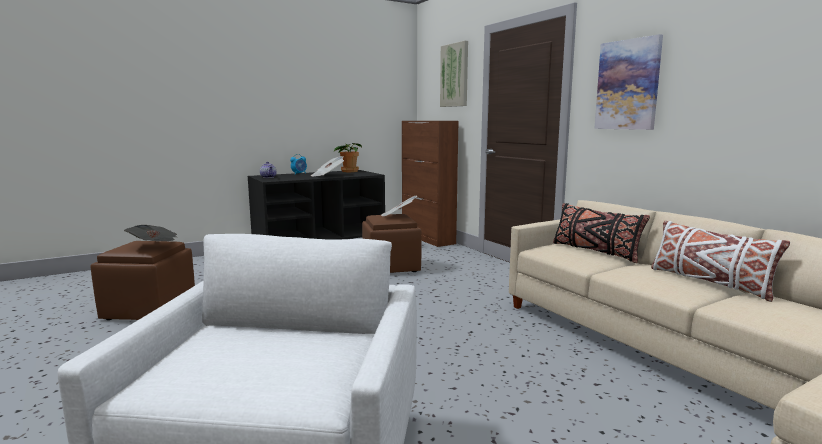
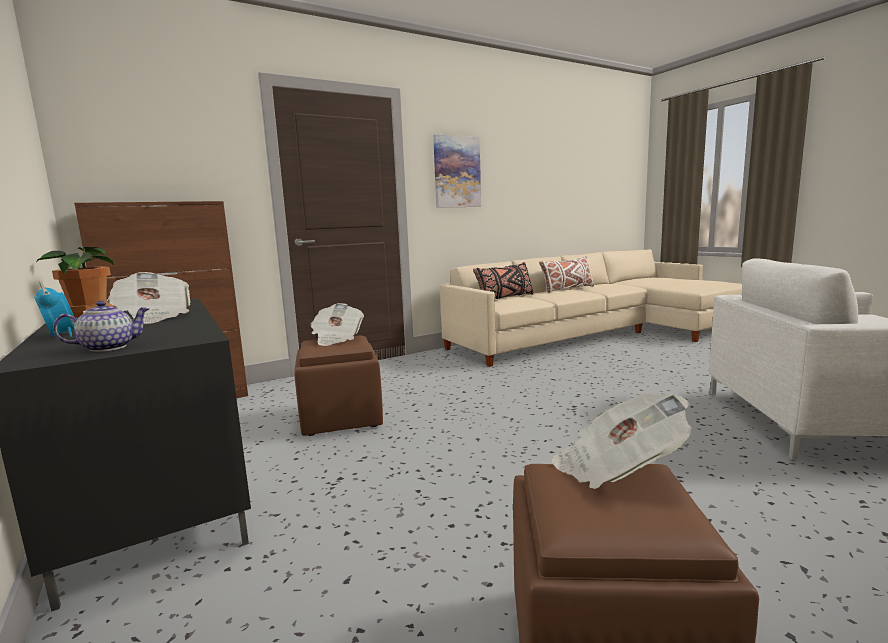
camera: 90 degrees left, 0 degrees up
picture [440,41,468,107] -> none

